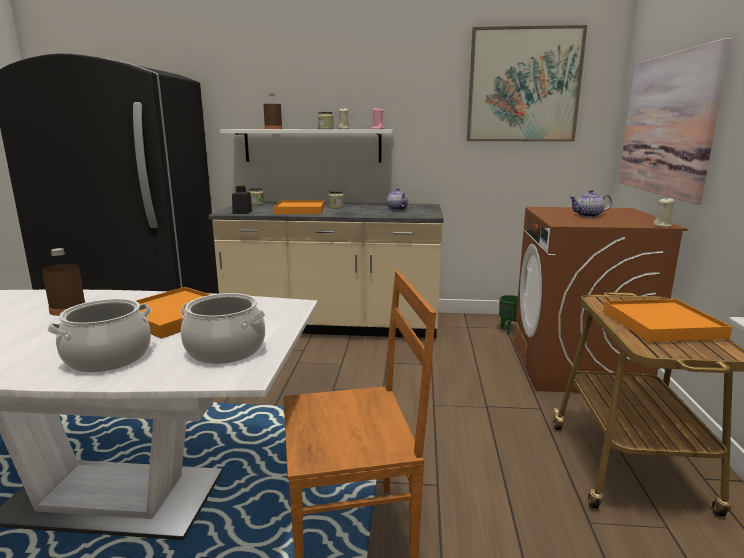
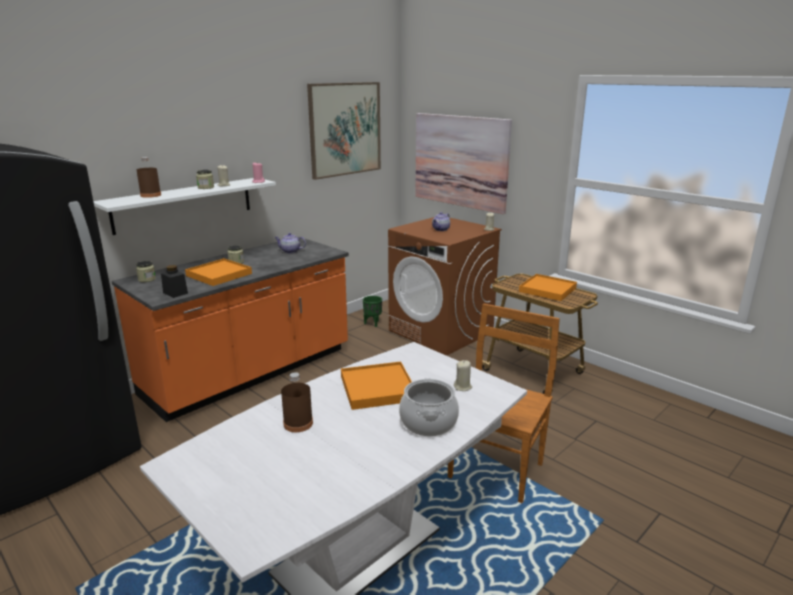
camera: 50 degrees left, 5 degrees up
cooking pot [180,293,265,364] -> beige candle [454,360,472,391]
beige counter [208,202,443,338] -> orange counter [112,237,349,422]

